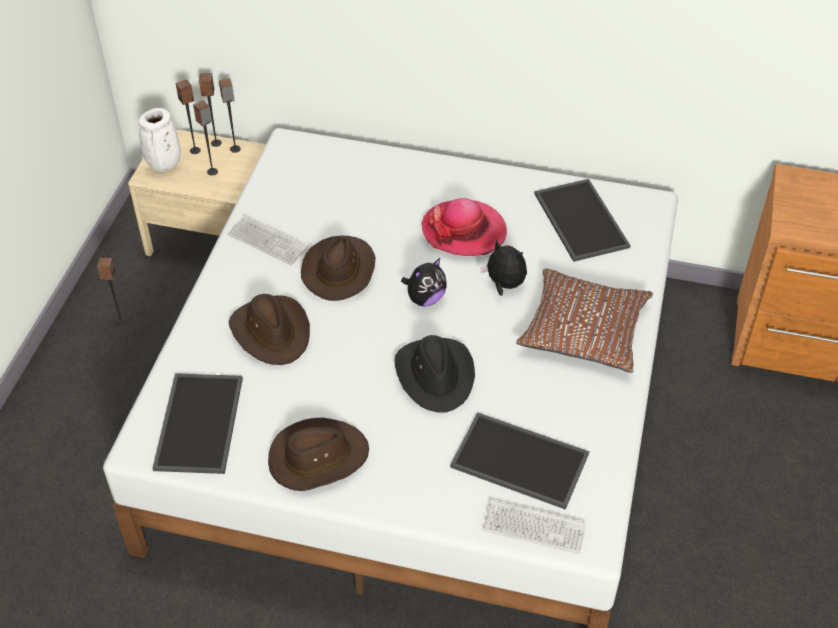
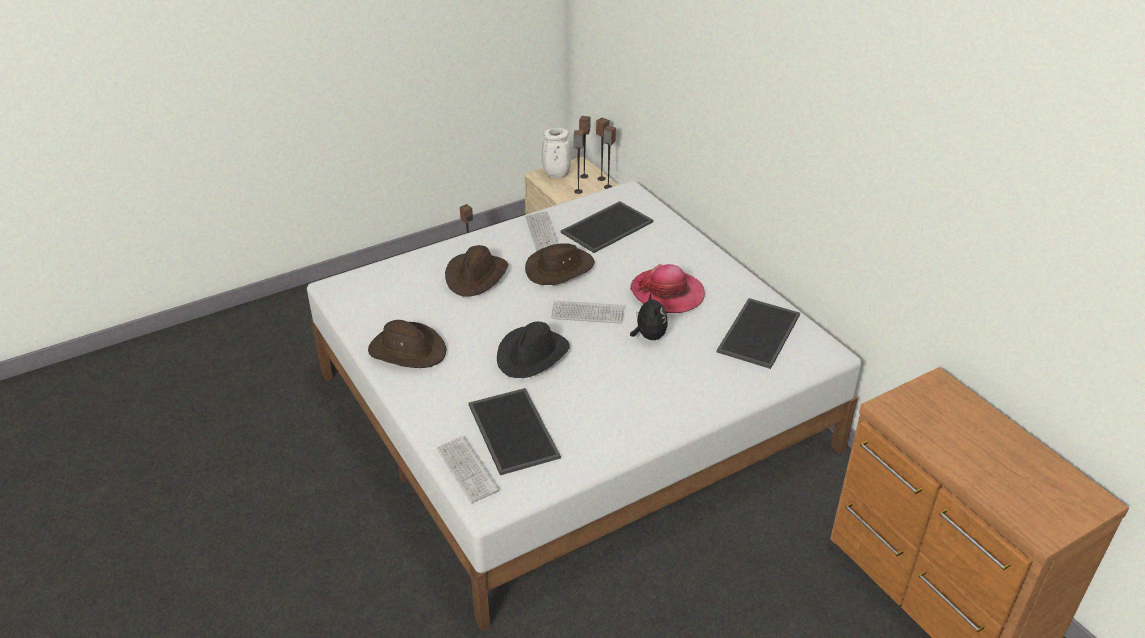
camera: 45 degrees right, 10 degrees down
tray [152,373,243,474] -> tray moved to [561,201,653,253]
plush toy [401,258,447,307] -> keyboard [551,301,624,323]
brown pillow [516,269,653,373] -> none

